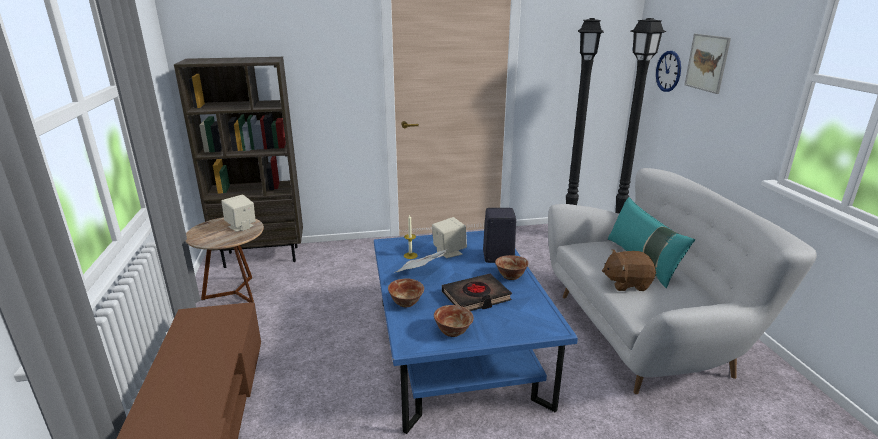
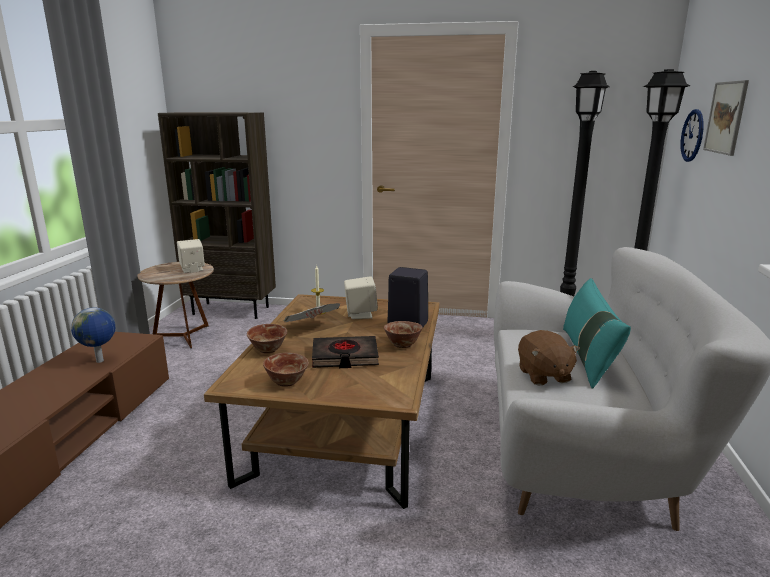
camera: 20 degrees right, 5 degrees down
blue coffee table [374,231,578,434] -> brown coffee table [204,294,440,509]
brown plush toy [602,249,656,291] -> brown plush toy turned 120 degrees counterclockwise [518,330,580,385]
none -> globe [71,307,115,363]

